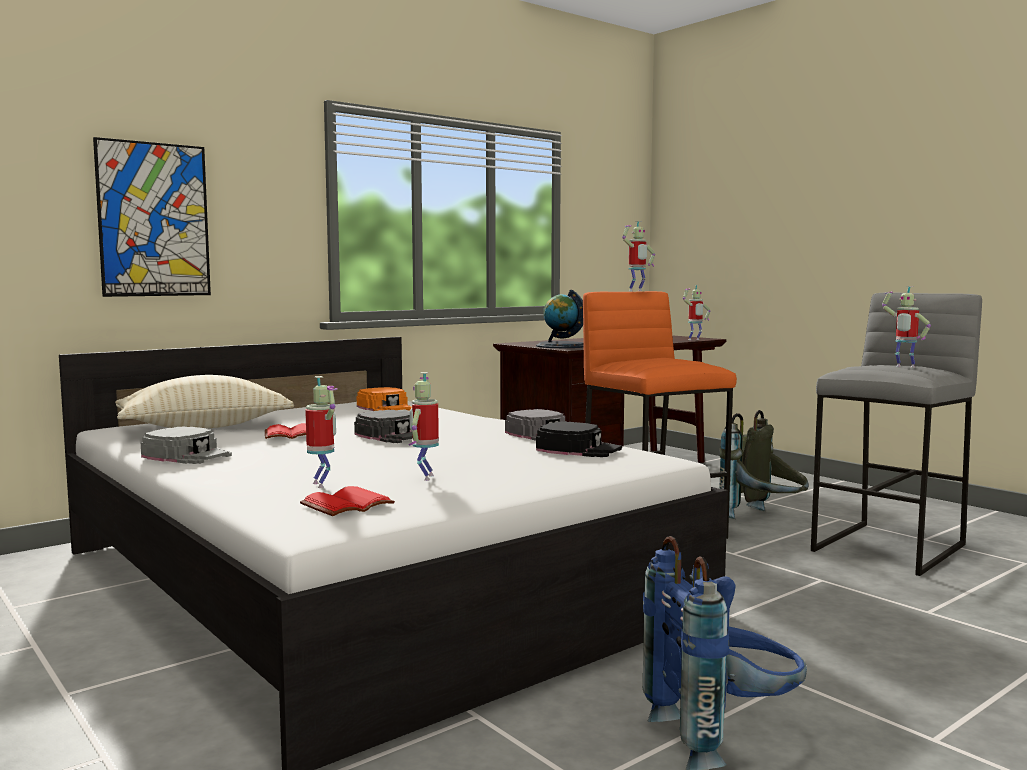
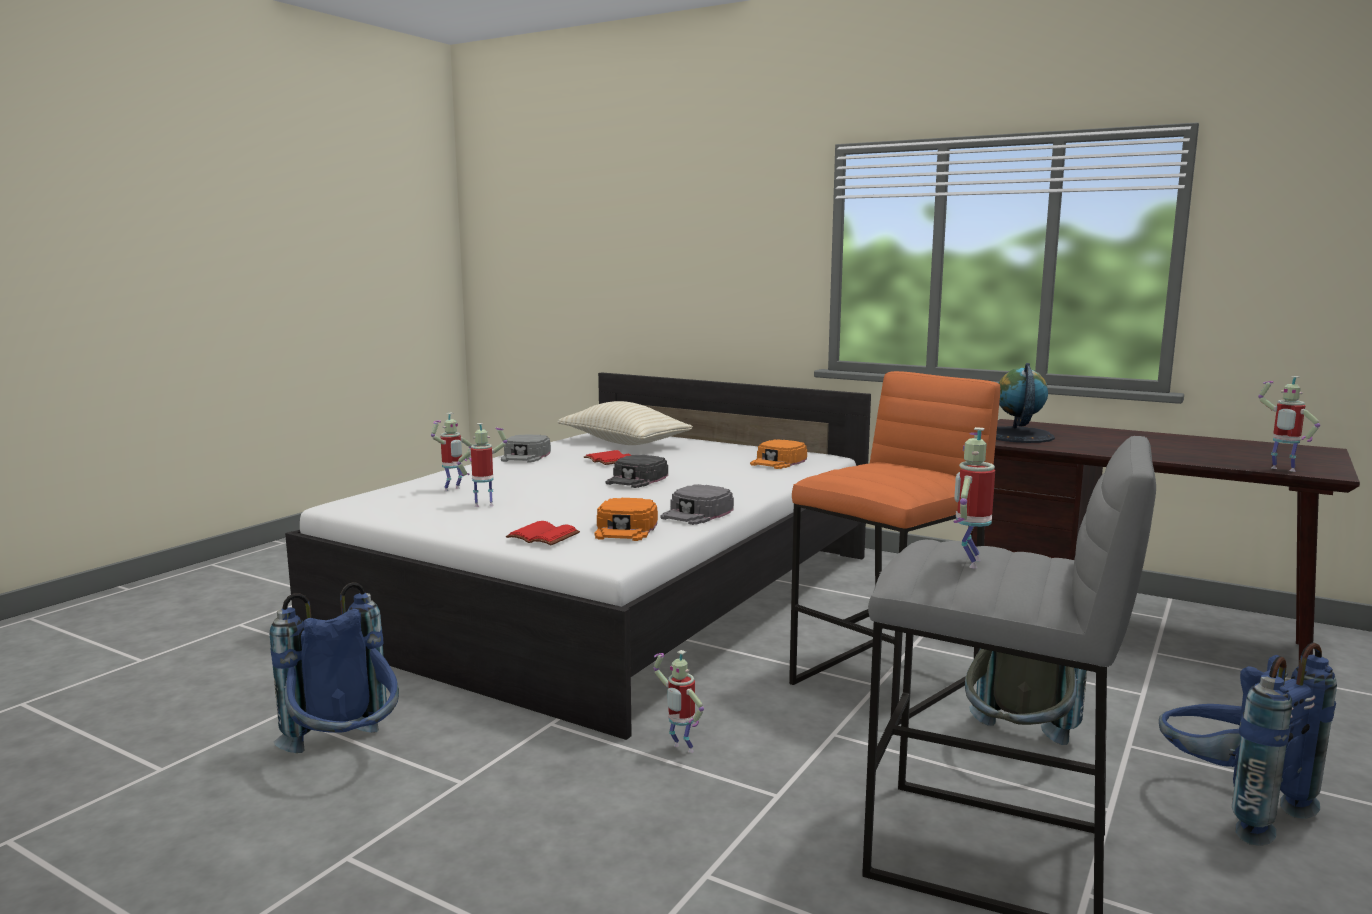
camera: 70 degrees right, 5 degrees up
picture [93,137,211,297] -> none
red book [300,486,395,516] -> red book moved to [506,521,580,545]
black cap [536,422,622,457] -> orange cap [594,498,658,541]
toy robot [622,221,655,291] -> toy robot moved to [654,650,704,753]
none -> blue backpack [1159,643,1337,846]

